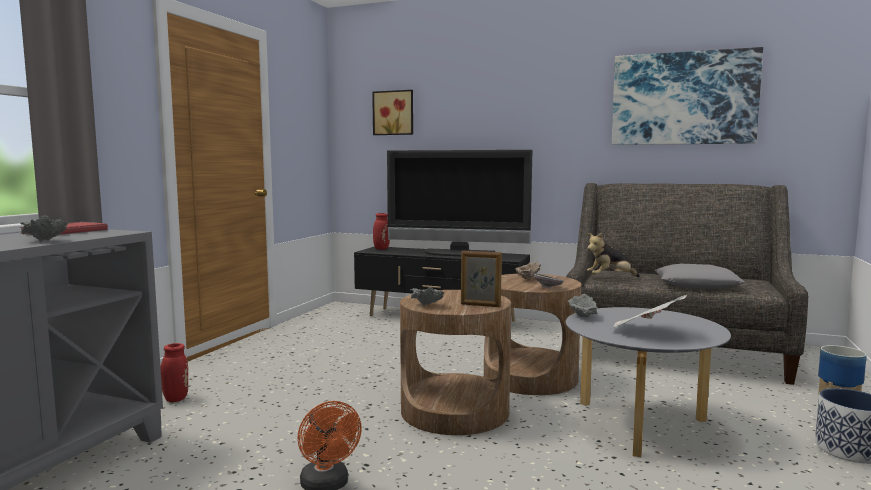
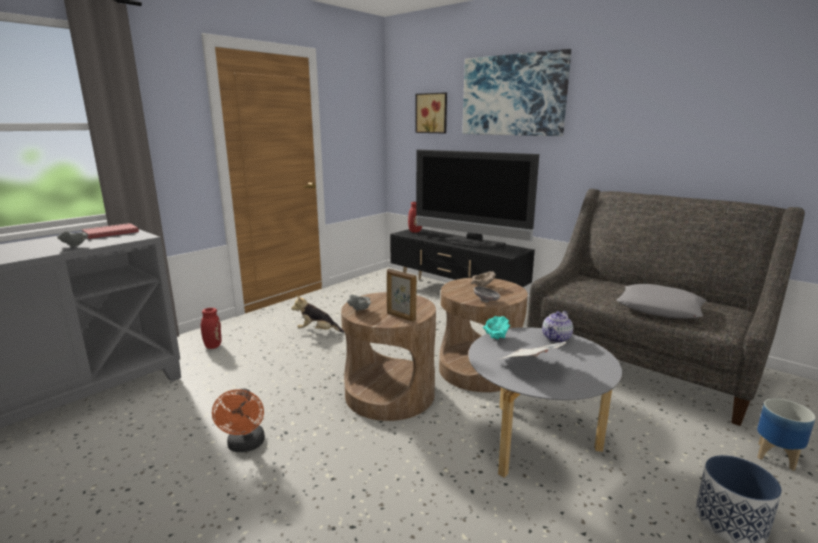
camera: 20 degrees right, 10 degrees up
grey bowl [568,294,598,317] -> turquoise bowl [483,316,510,339]
plush toy [587,232,640,277] -> plush toy moved to [291,295,344,332]
picture [612,47,763,145] -> picture moved to [462,49,571,136]
none -> teapot [542,311,573,343]

